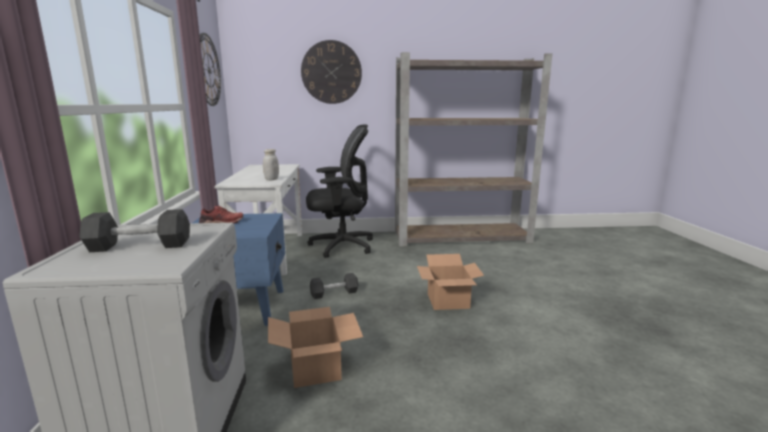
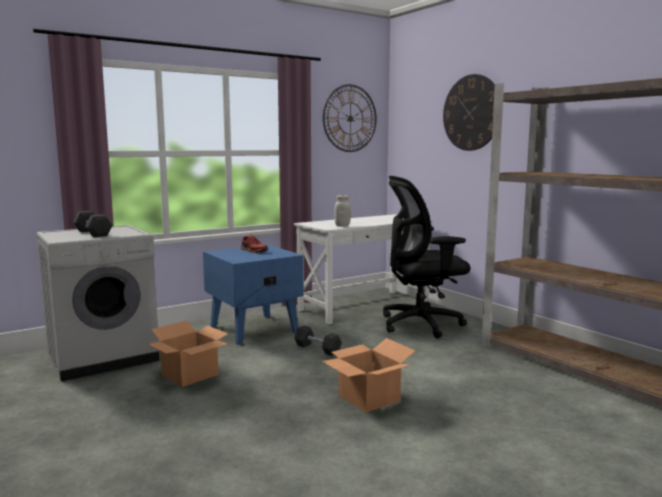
camera: 60 degrees right, 5 degrees down
black office chair [306,125,373,258] -> black office chair turned 120 degrees clockwise [383,176,470,338]

